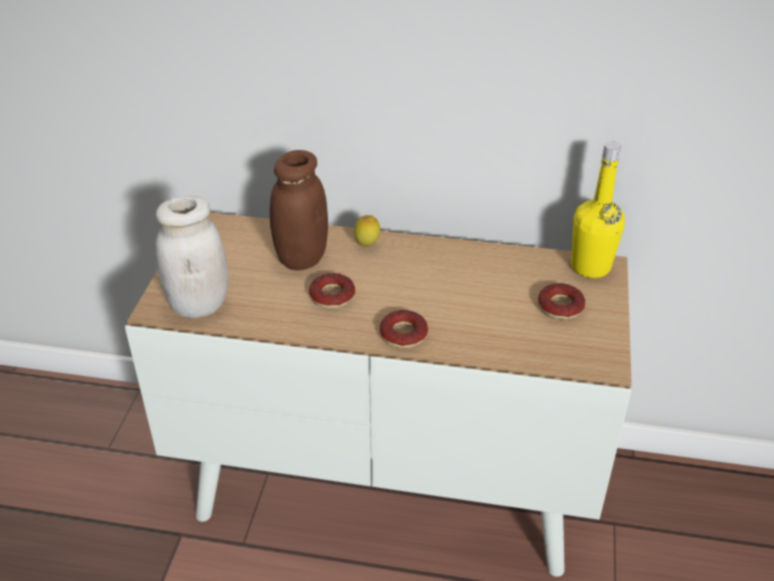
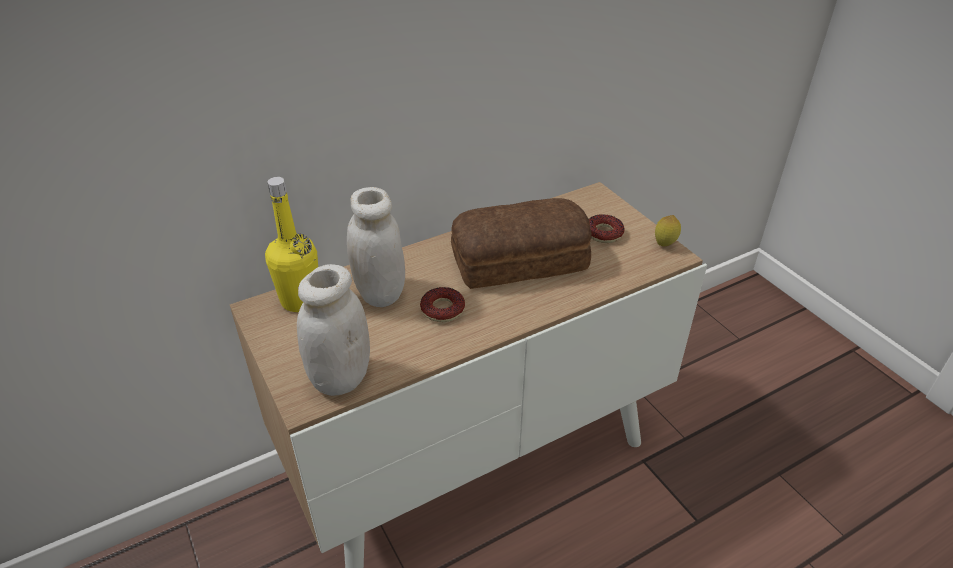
camera: 40 degrees left, 0 degrees up
brown jar [270,150,328,270] -> white jar [347,187,405,307]
lemon [354,215,380,247] -> lemon moved to [655,215,681,247]
donut [380,310,428,348] -> none
yellow bottle [571,141,625,278] -> yellow bottle moved to [265,177,318,312]
none -> bread [451,198,592,289]

